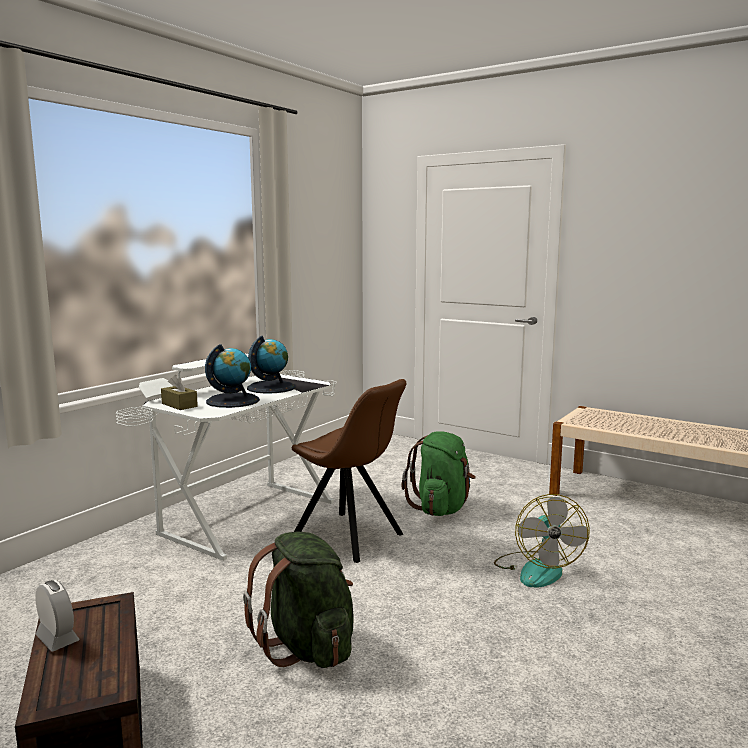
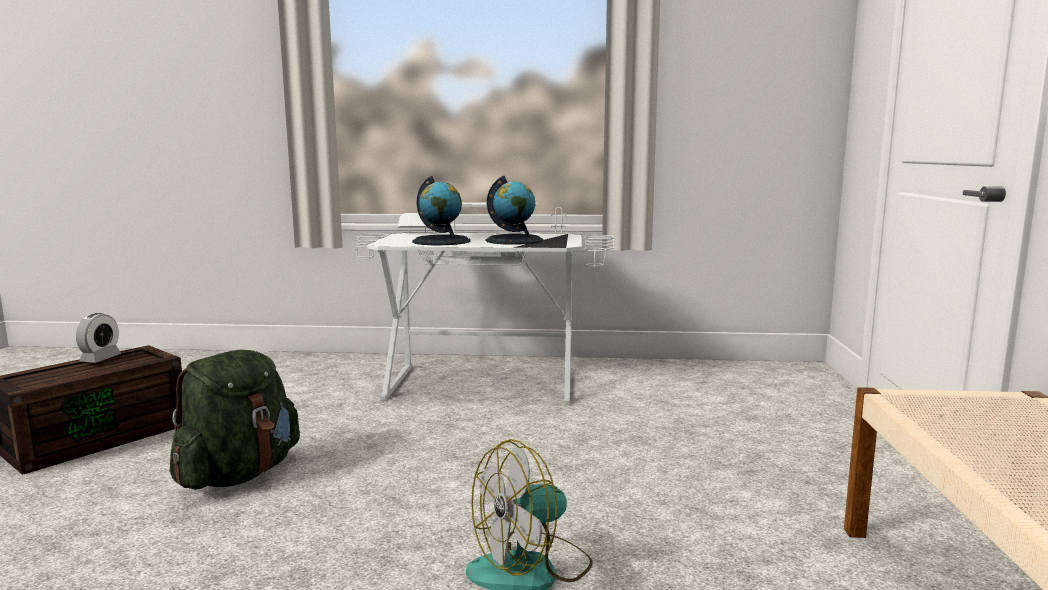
camera: 60 degrees right, 0 degrees up
brown tissue box [161,375,198,410] -> none
brown chair [292,379,407,563] -> none
green backpack [402,431,476,516] -> none

